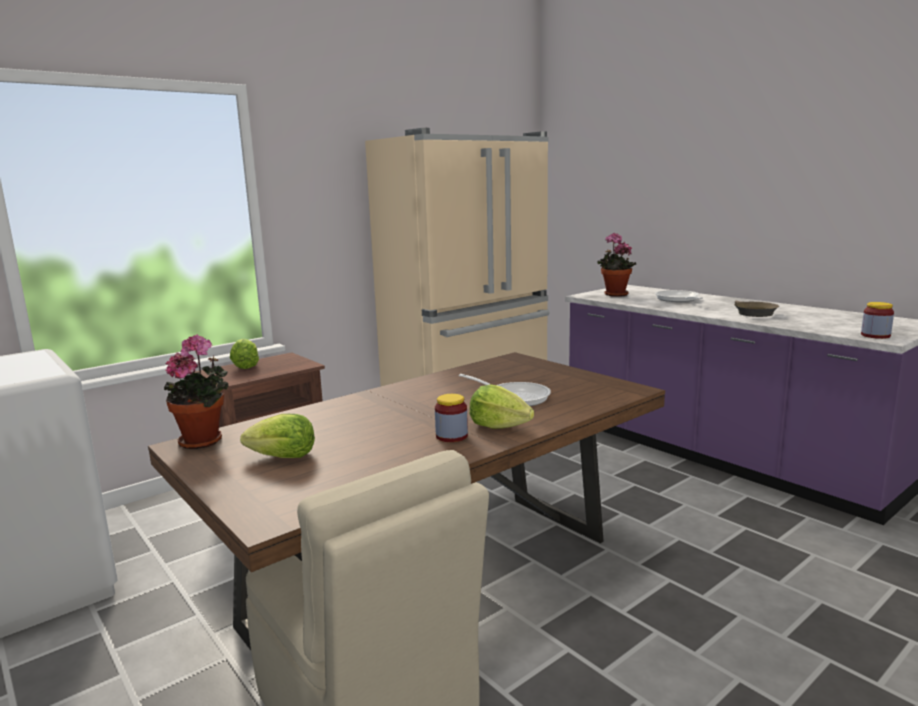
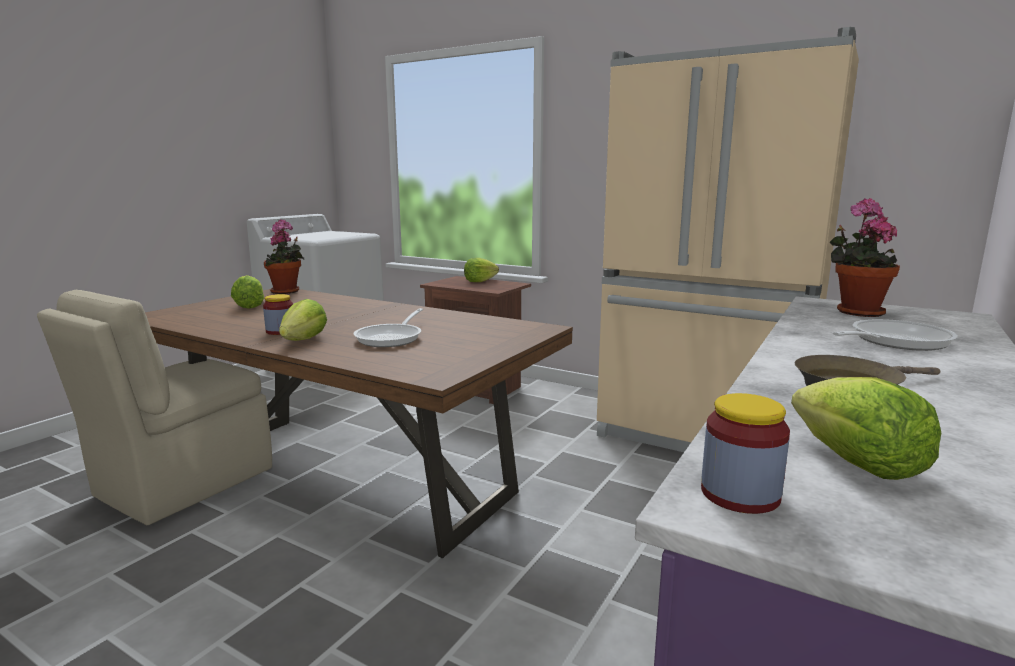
camera: 70 degrees right, 0 degrees up
none -> lettuce [791,377,941,480]

